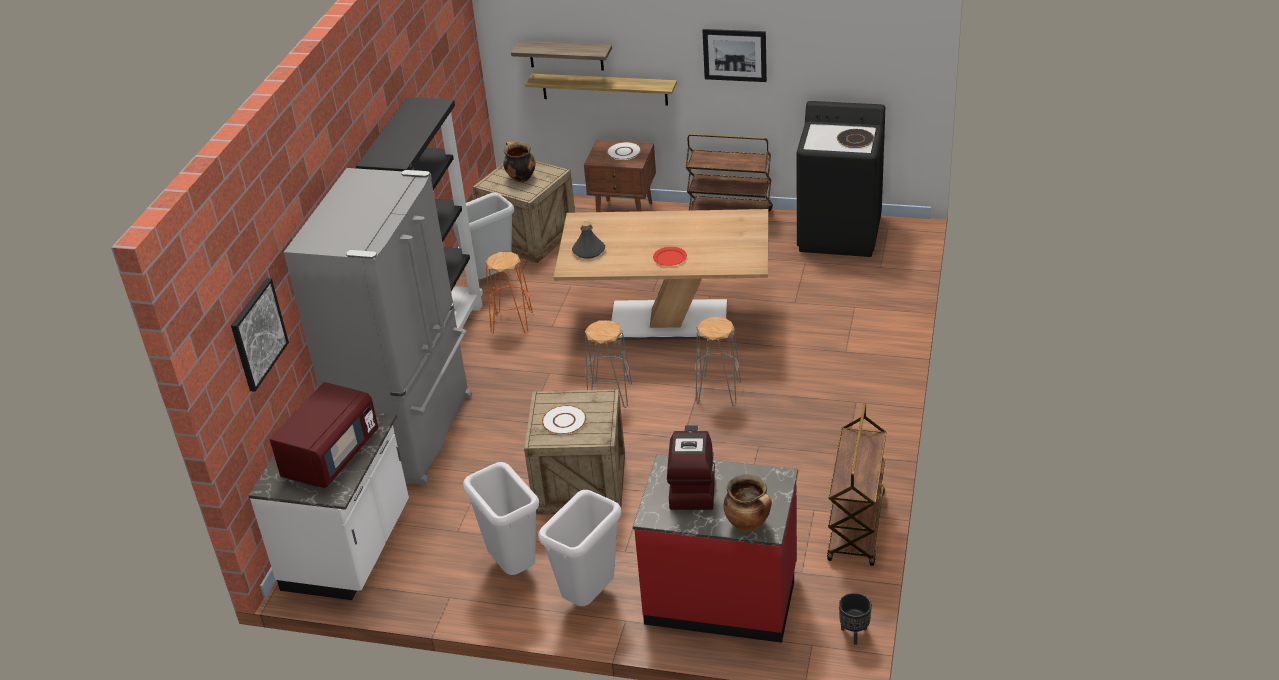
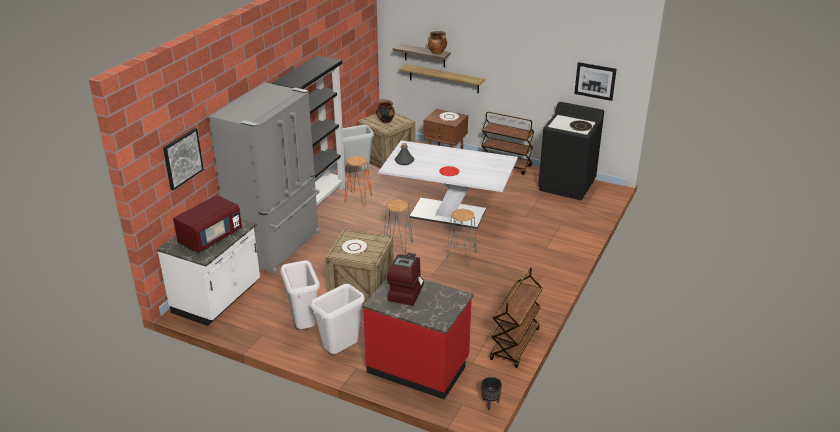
camera: 10 degrees right, 5 degrees down
brown dining table [553,209,768,340] -> white dining table [378,140,518,229]
picture [702,29,767,82] -> picture moved to [574,62,617,101]
cooking pot [723,474,772,532] -> cooking pot moved to [428,31,447,55]

